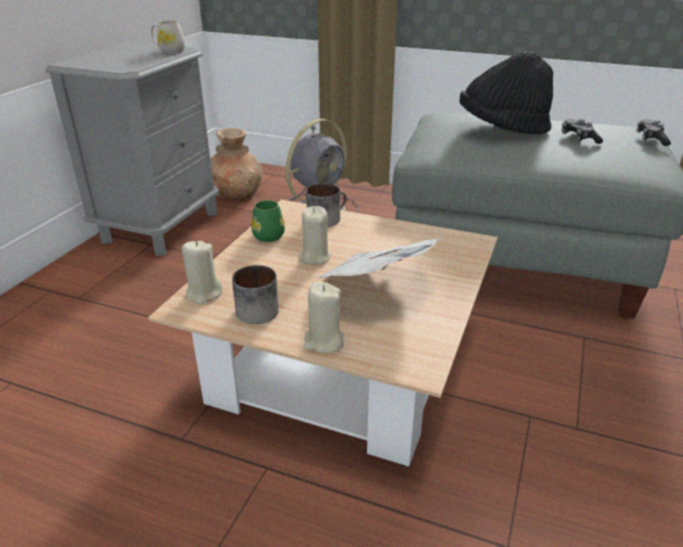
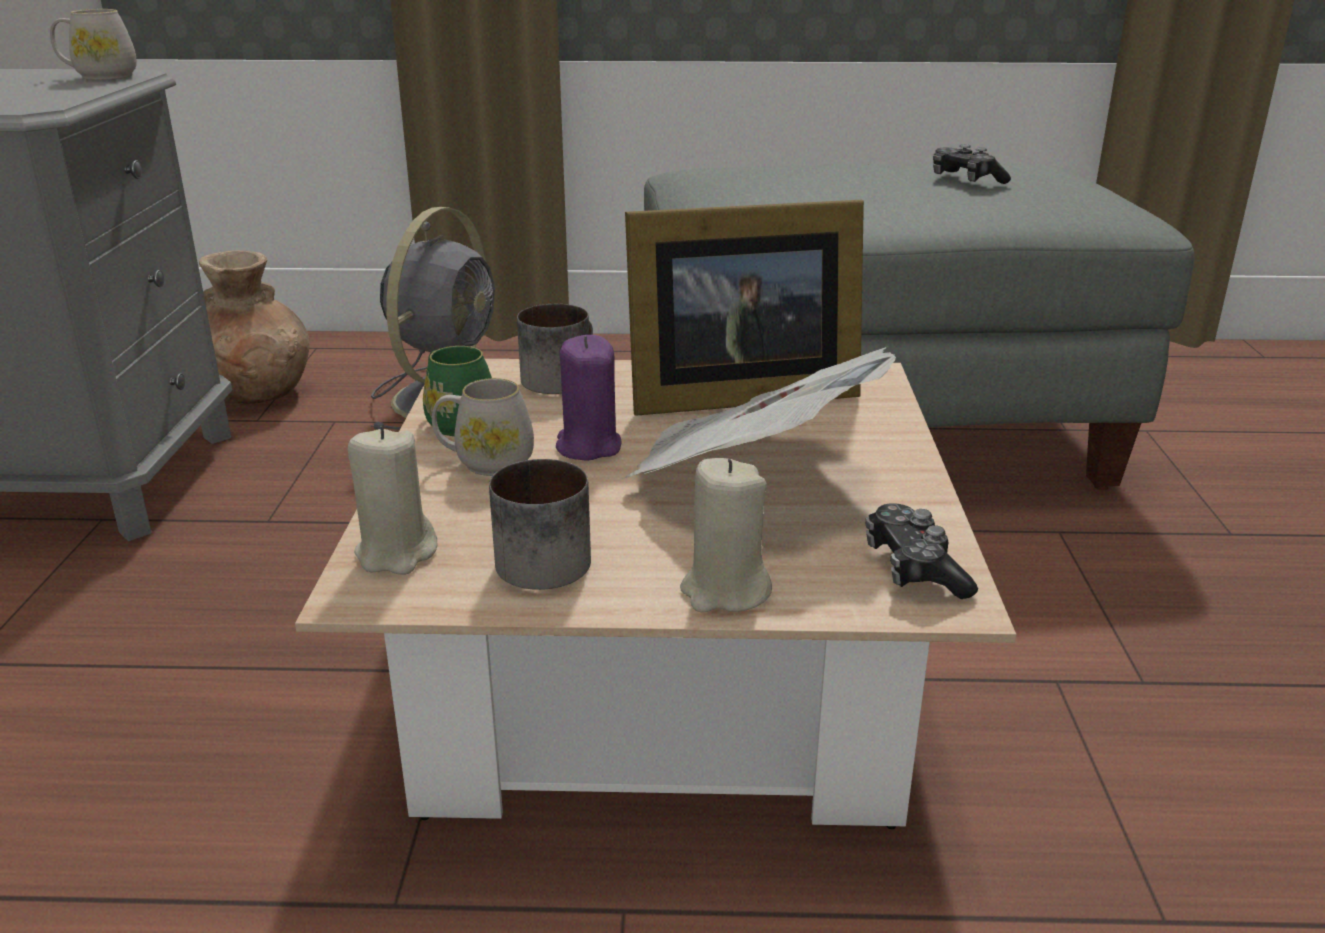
camera: 20 degrees left, 5 degrees down
beige candle [299,206,331,265] -> purple candle [556,335,621,461]
black hat [459,51,553,134] -> none
game controller [637,119,671,146] -> game controller moved to [866,503,978,599]
none -> white mug [432,378,534,476]
none -> picture frame [625,200,864,416]

